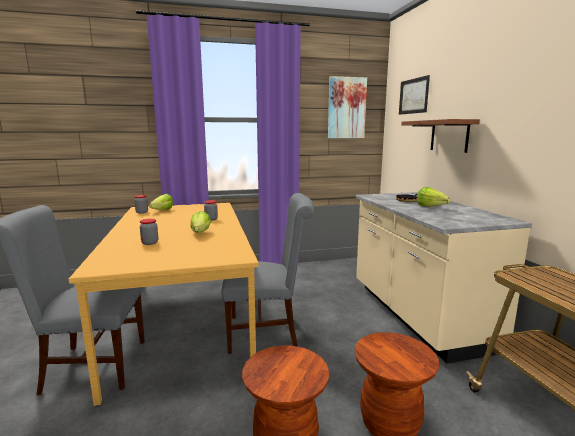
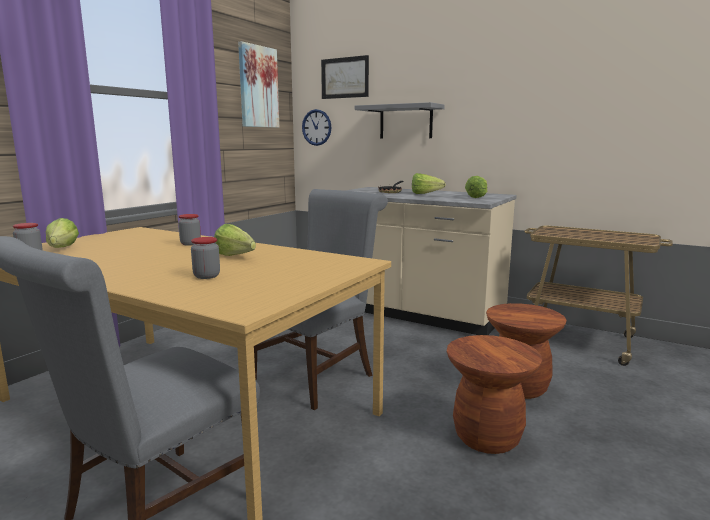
camera: 45 degrees left, 0 degrees up
brown shelf [401,119,480,153] -> grey shelf [355,102,445,138]
none -> wall clock [302,109,332,146]
none -> lettuce [465,176,487,198]

